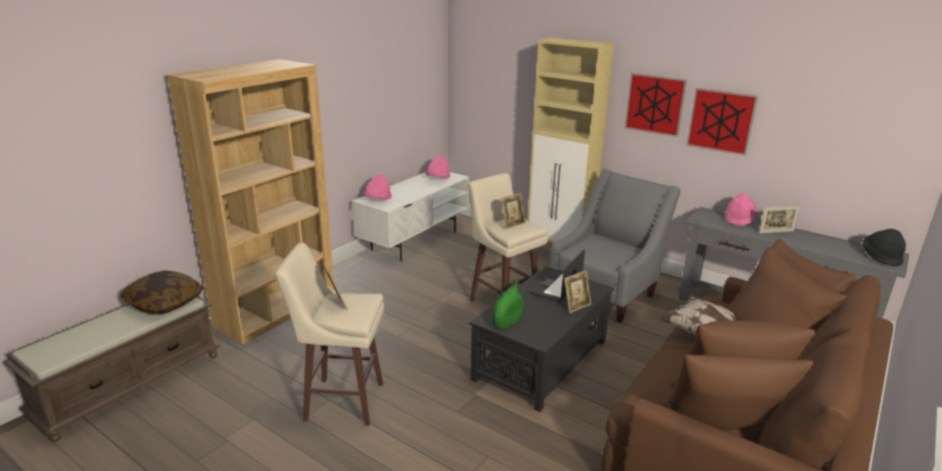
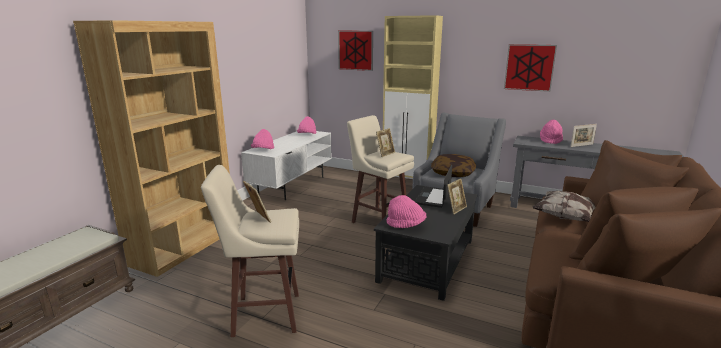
camera: 10 degrees left, 5 degrees down
pillow [120,271,204,315] -> pillow moved to [431,154,476,177]
green vase [492,280,523,329] -> pink hat [386,195,426,228]
picture [624,73,687,137] -> picture moved to [338,31,373,71]
black hat [863,229,906,266] -> none

